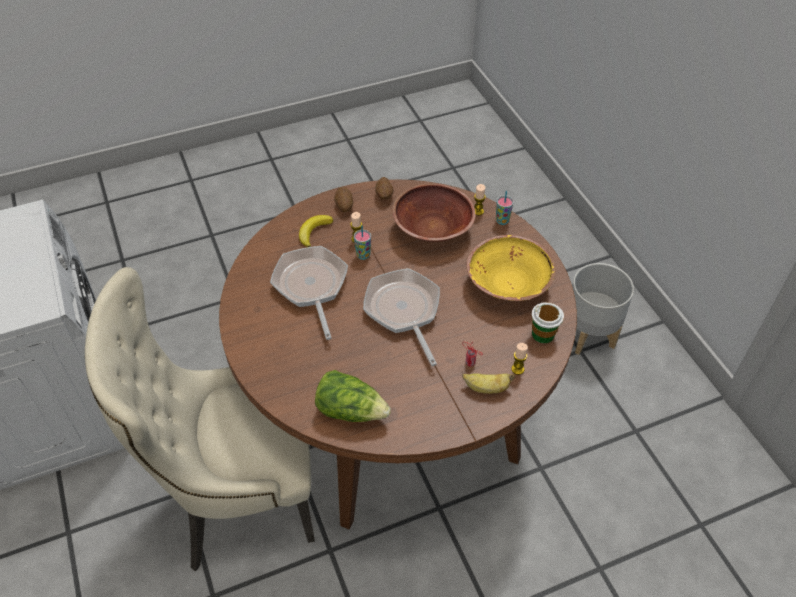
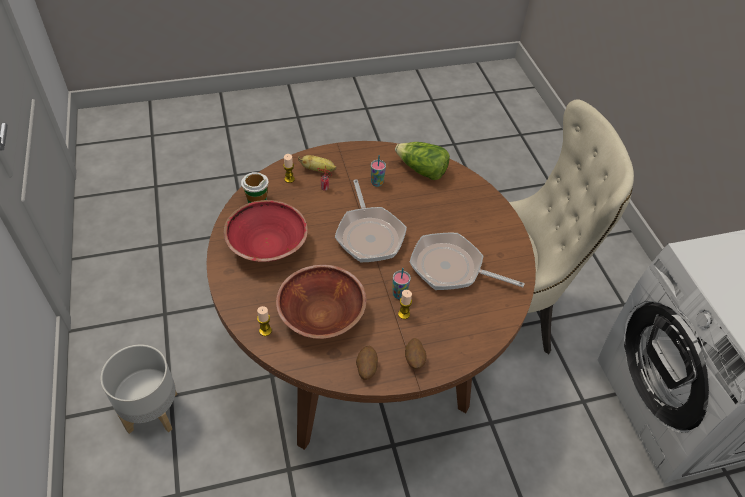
camera: 175 degrees left, 0 degrees up
frying pan [270,246,348,340] -> frying pan turned 120 degrees clockwise [410,233,525,290]
banana [299,215,333,247] -> none
yellow bowl [467,235,556,301] -> red bowl [224,200,308,262]
cup [496,191,514,225] -> cup moved to [371,155,386,187]

